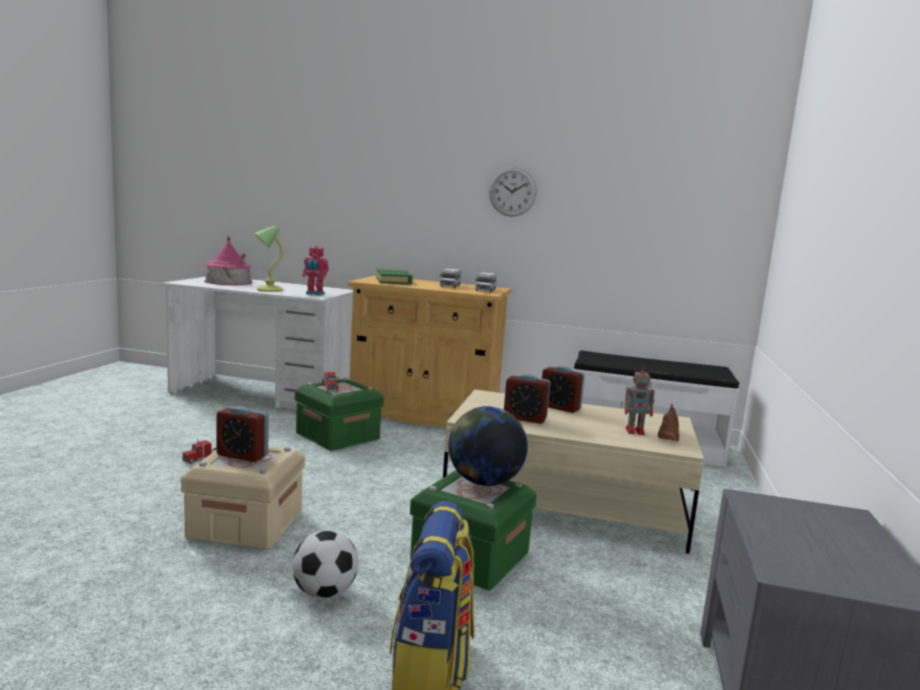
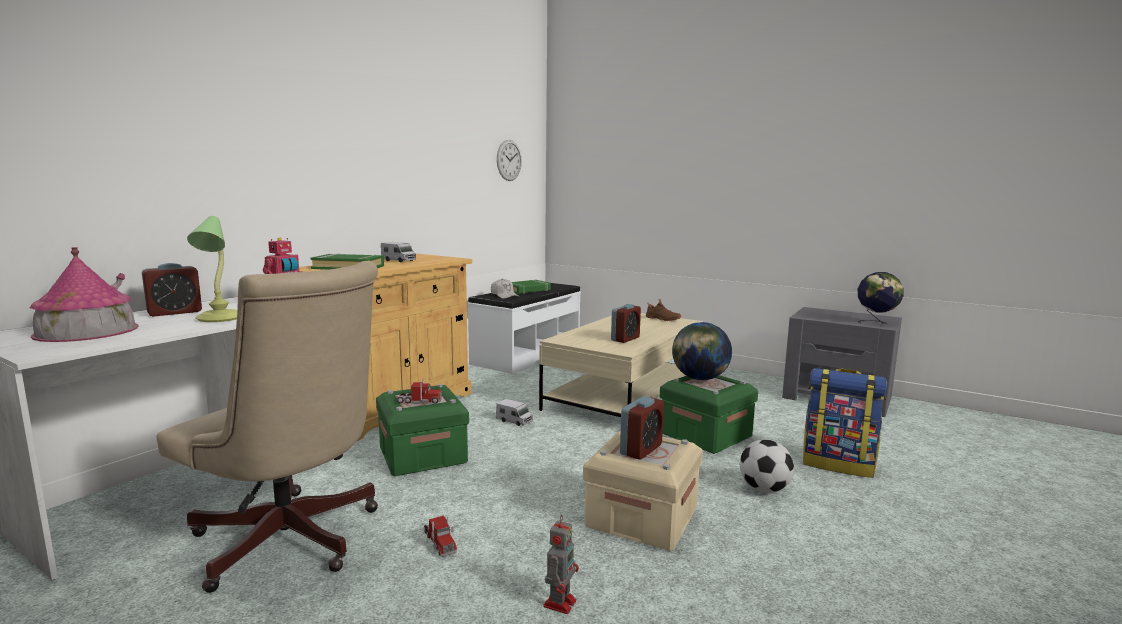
camera: 70 degrees left, 0 degrees up
toy truck [475,272,497,292] -> toy truck moved to [496,399,533,426]
wall clock [489,167,537,217] -> wall clock moved to [497,140,522,181]
alarm clock [542,366,585,413] -> alarm clock moved to [142,263,202,317]
toy robot [625,365,655,435] -> toy robot moved to [544,515,579,614]
none -> beige office chair [156,261,378,593]
none -> white cap [491,279,519,299]
none -> green book [512,280,551,294]
none -> globe [858,272,904,324]

